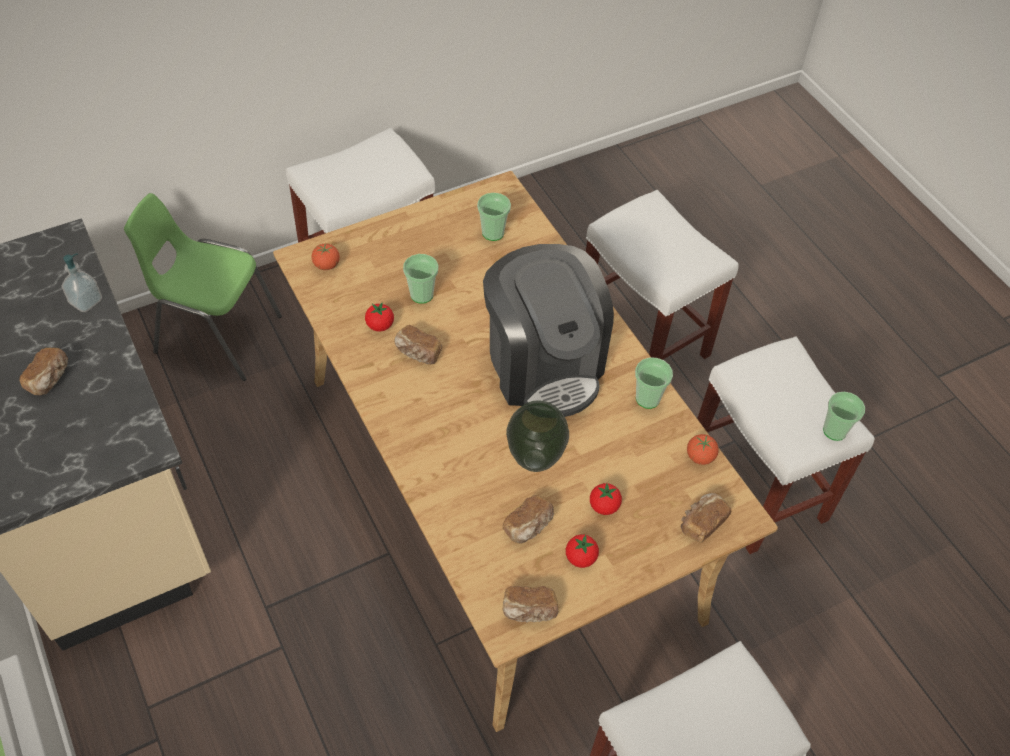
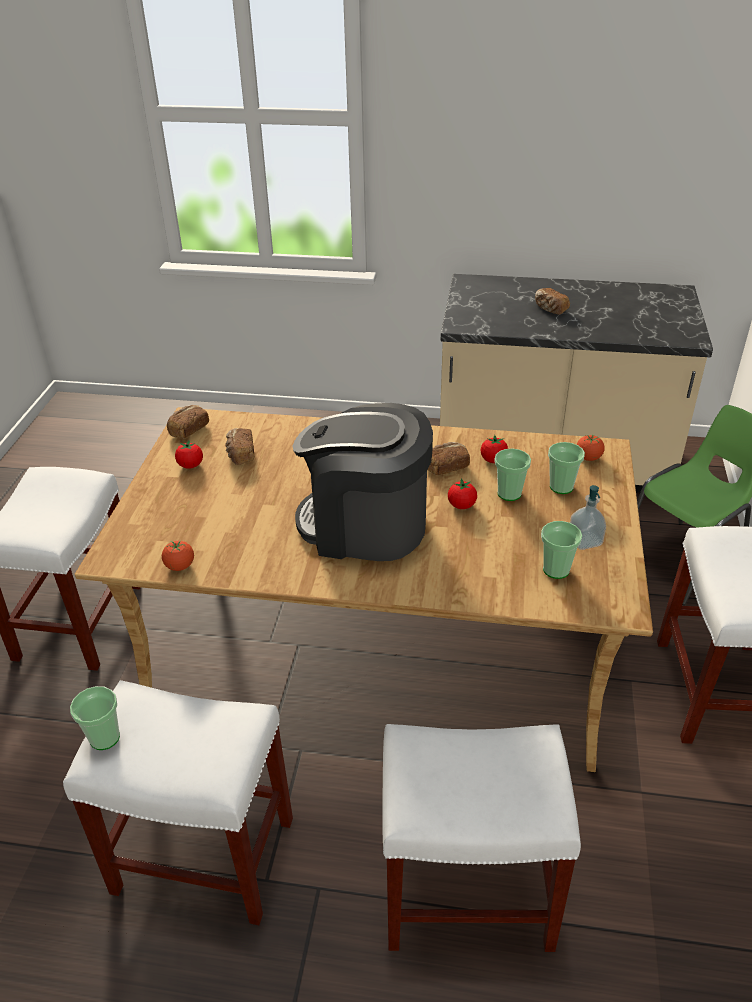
camera: 130 degrees right, 15 degrees down
soap dispenser [61,253,102,312] -> soap dispenser moved to [570,485,606,550]
vase [506,400,569,472] -> none
tomato [590,483,622,515] -> tomato moved to [448,478,477,509]
cup [635,358,673,409] -> cup moved to [548,442,585,494]
bread [681,493,732,543] -> none

